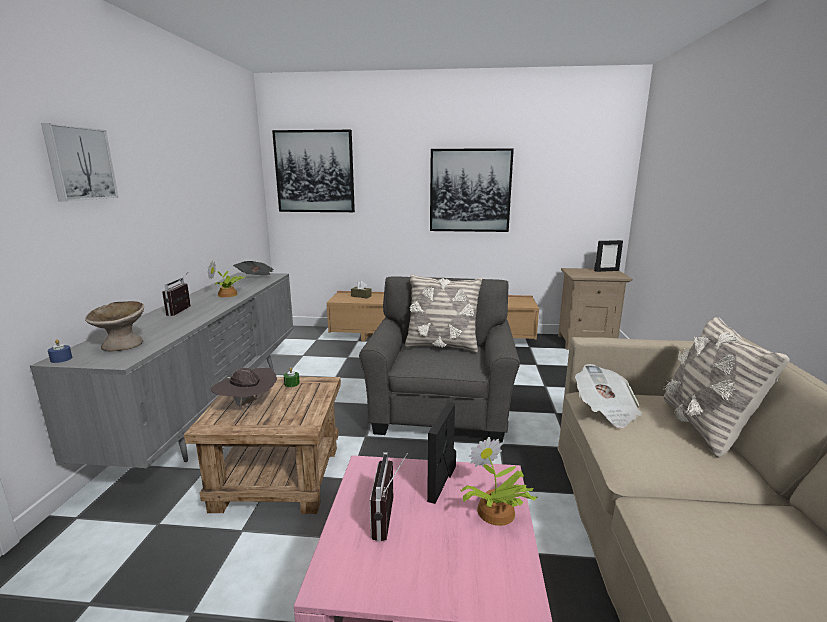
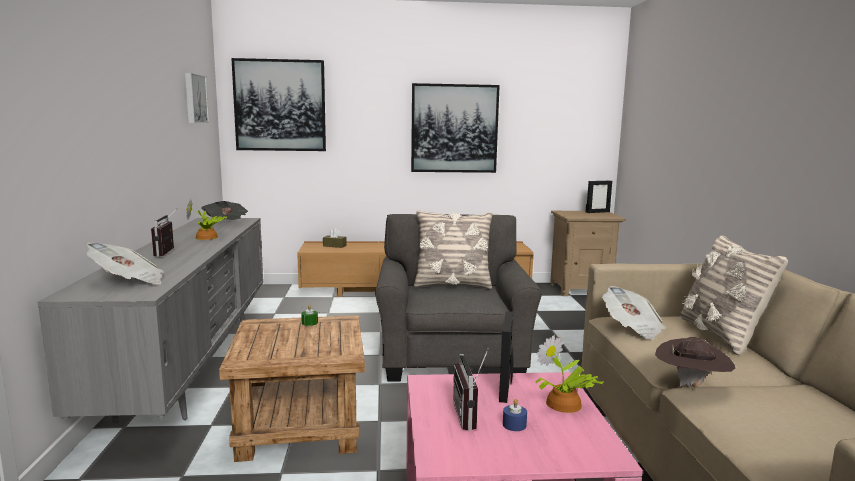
camera: 10 degrees left, 5 degrees down
picture [41,123,119,201] -> picture moved to [185,73,209,123]
blue candle [48,339,72,363] -> blue candle moved to [503,399,527,431]
beige bowl [85,301,144,351] -> newspaper [86,242,163,285]
brown hat [211,367,277,407] -> brown hat moved to [655,337,735,387]

